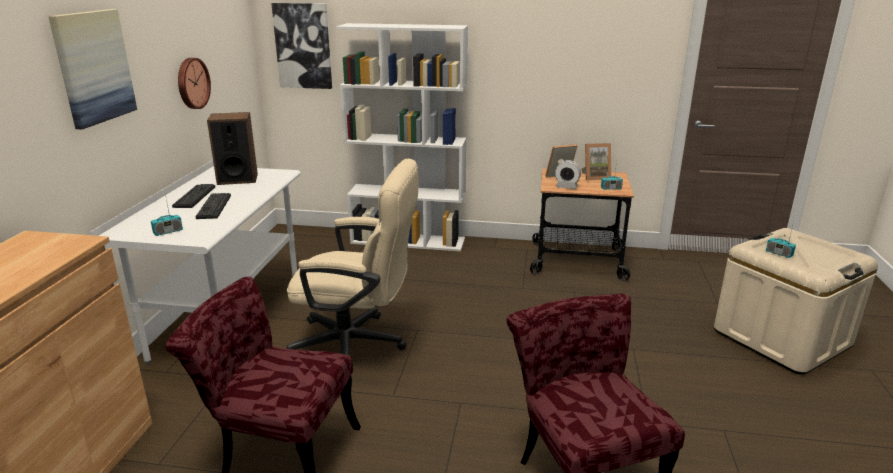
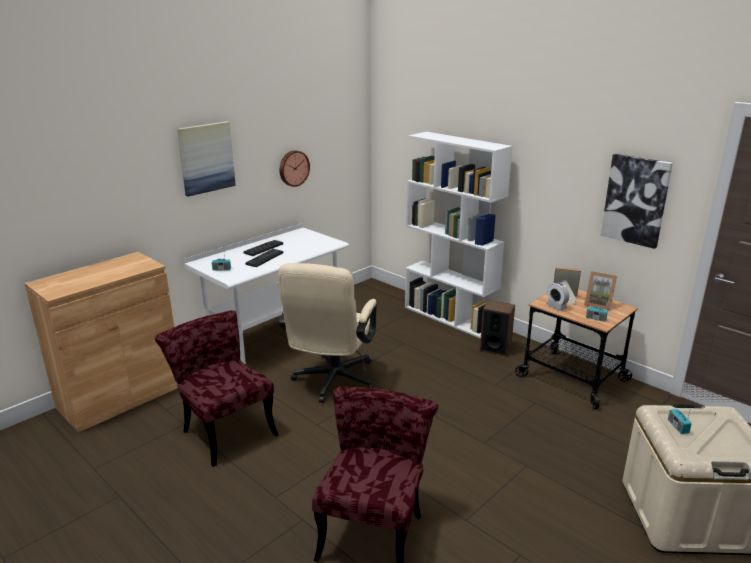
camera: 35 degrees right, 0 degrees up
speaker [207,112,258,185] -> speaker moved to [480,300,515,357]
picture [271,3,332,89] -> picture moved to [601,154,673,249]
beige office chair [287,159,419,356] -> beige office chair turned 60 degrees clockwise [278,263,377,403]

